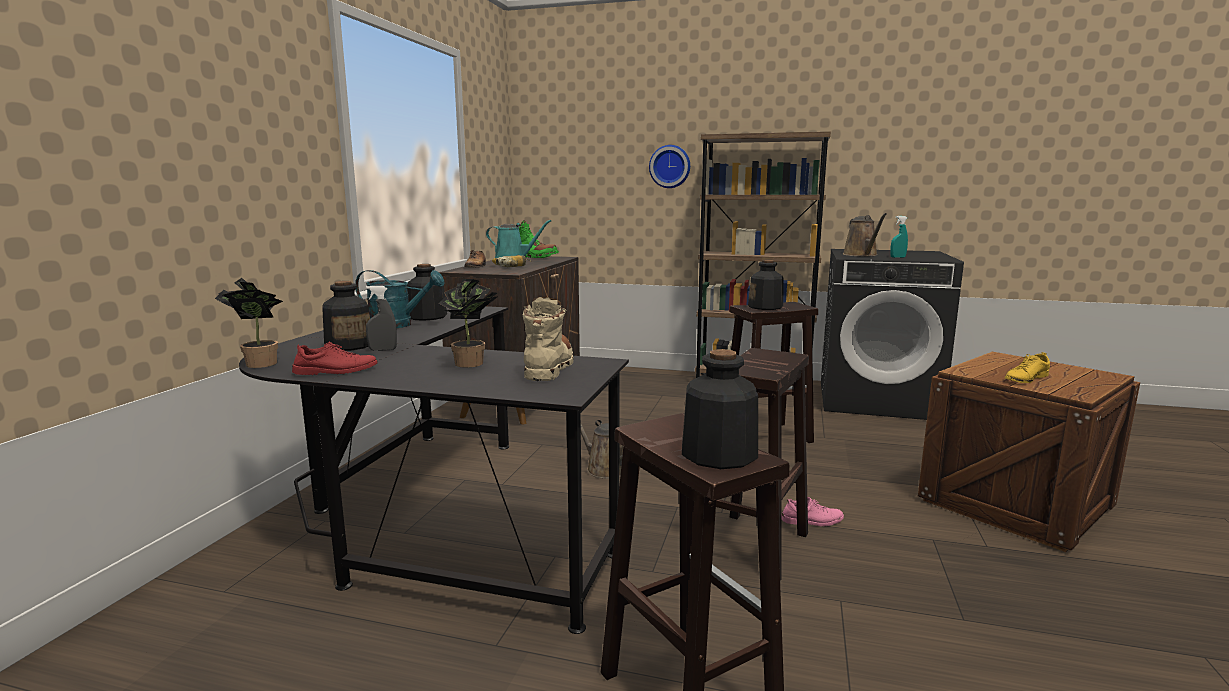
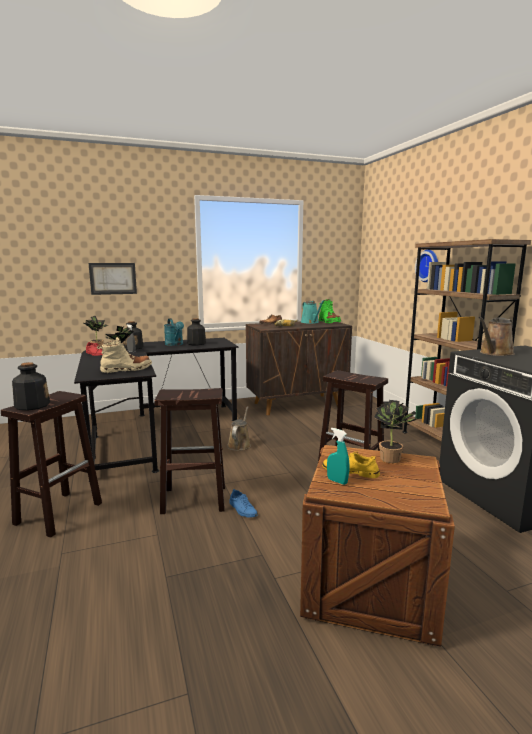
camera: 55 degrees right, 0 degrees up
bottle [748,260,783,310] -> none
pink shoe [781,497,844,526] -> blue shoe [229,489,258,518]
turquoise spray bottle [890,216,908,258] -> turquoise spray bottle moved to [327,428,349,485]
none -> picture [89,263,137,295]
none -> potted plant [374,400,421,463]

